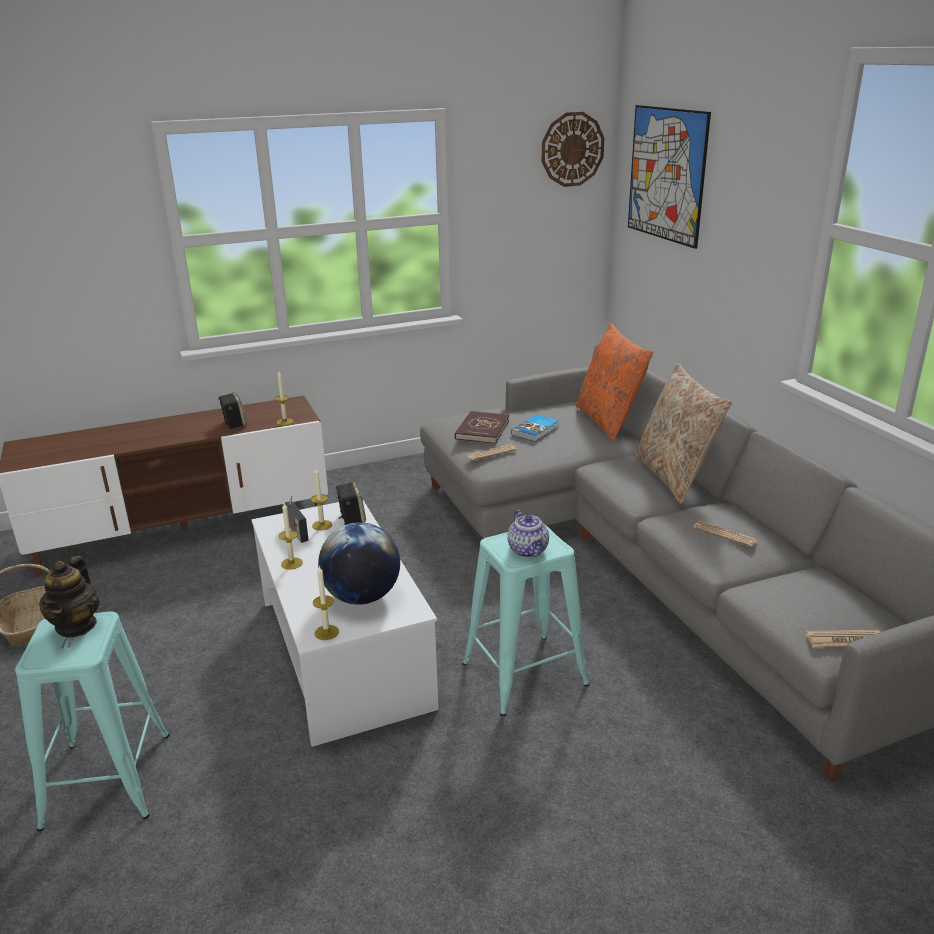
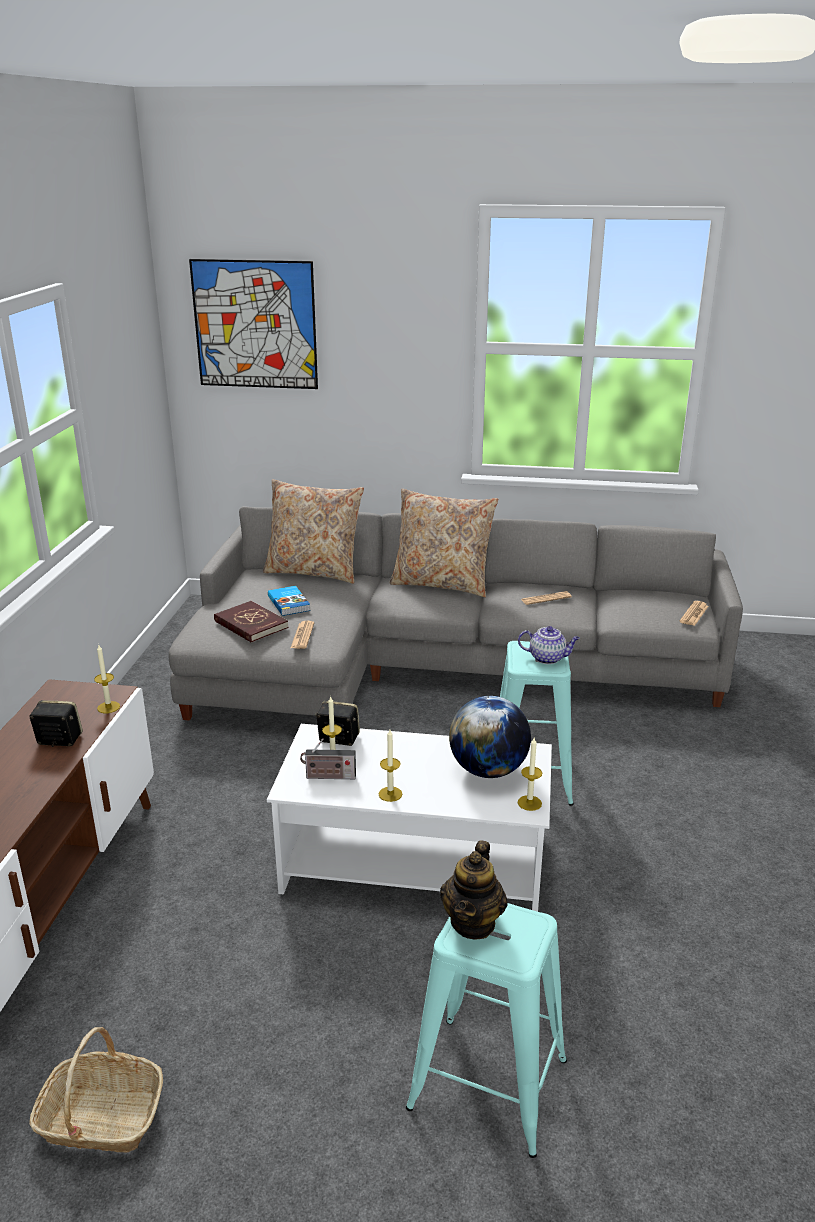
camera: 60 degrees left, 0 degrees up
teapot [39,556,100,637] -> teapot turned 75 degrees clockwise [440,840,508,940]
wall clock [542,112,605,187] -> none
orange pillow [575,323,653,442] -> beige pillow [263,479,364,584]

